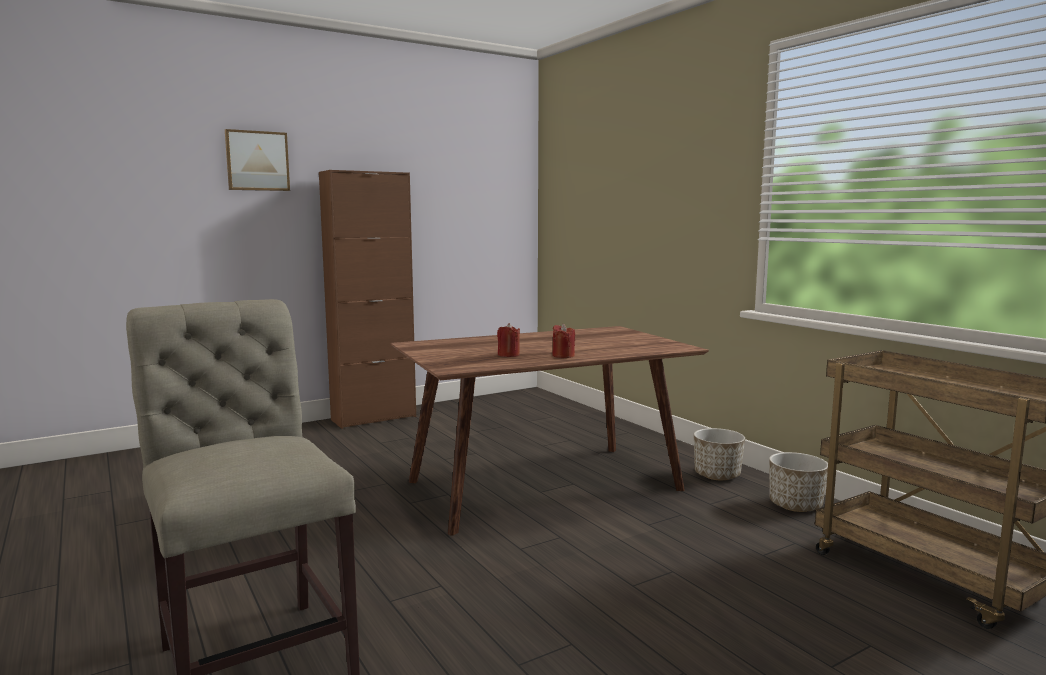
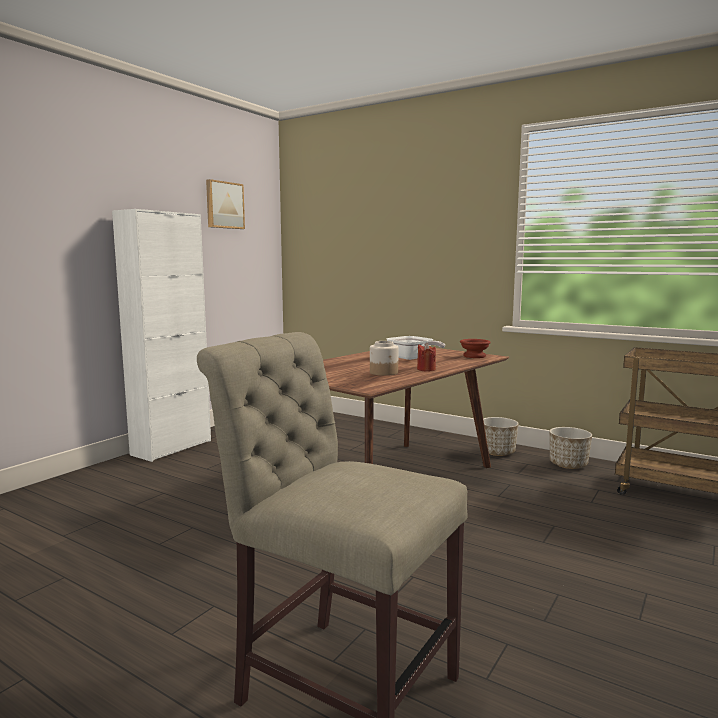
camera: 25 degrees left, 0 degrees up
picture [225,129,290,191] -> picture moved to [206,179,245,229]
brown cabinet [319,170,416,429] -> white cabinet [112,209,211,462]
red candle [497,323,520,357] -> jar [370,341,399,376]
none -> frying pan [387,336,445,360]
none -> brown bowl [460,339,491,358]

